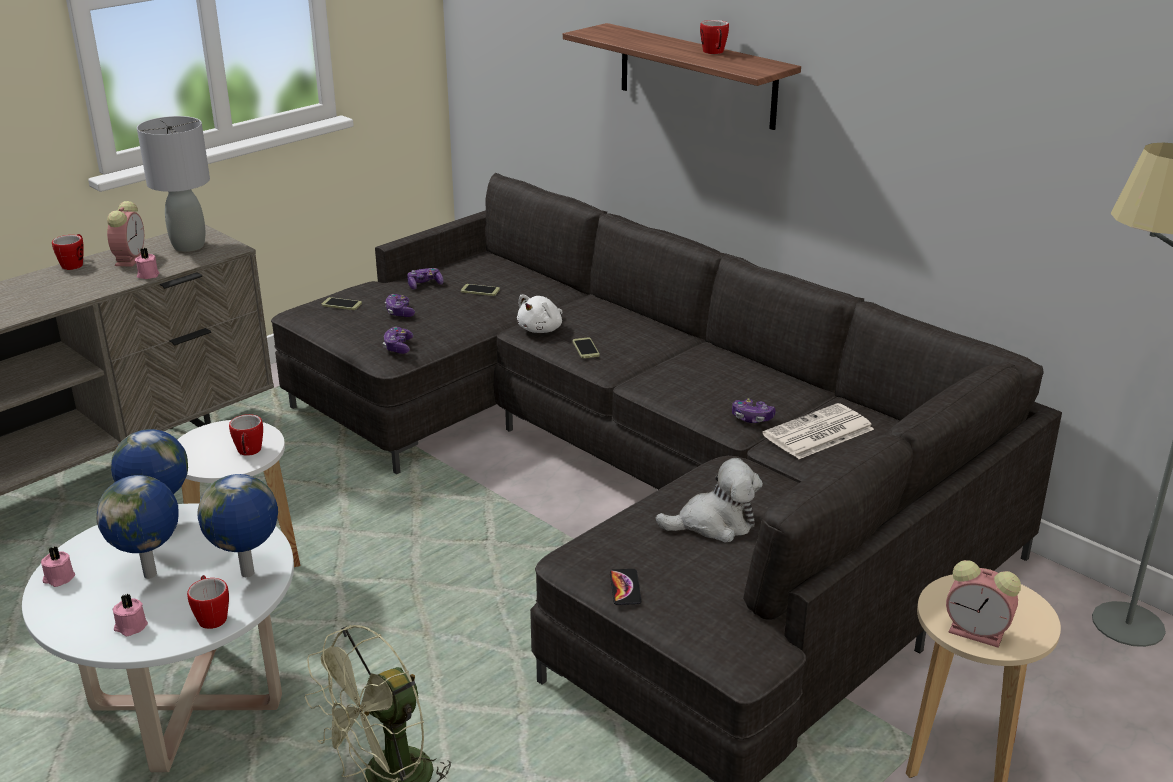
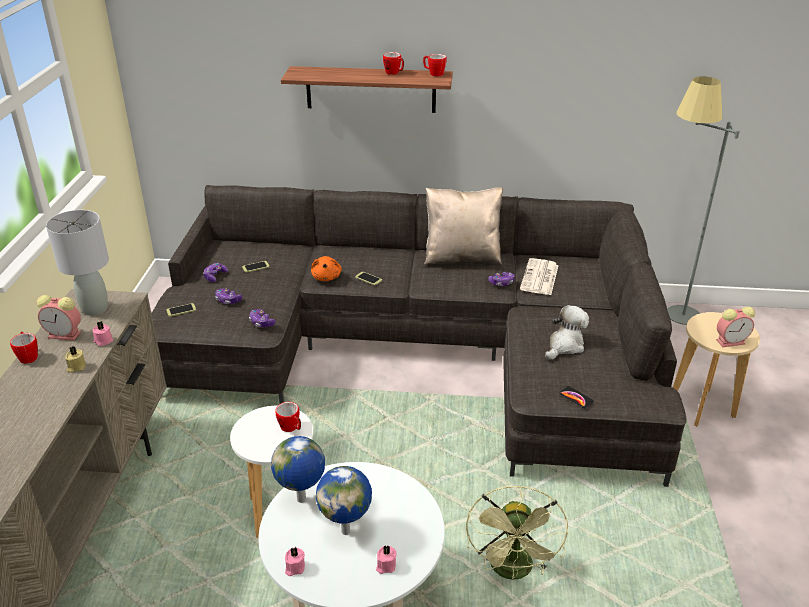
camera: 40 degrees left, 5 degrees up
alarm clock [107,201,144,267] -> alarm clock turned 135 degrees clockwise [37,295,81,341]
mug [187,575,229,629] -> mug moved to [423,54,447,77]
globe [197,474,278,577] -> none
white plush toy [517,294,563,333] -> orange plush toy [311,256,342,281]
none -> beige candle [65,346,86,373]
none -> beige pillow [424,187,503,265]

